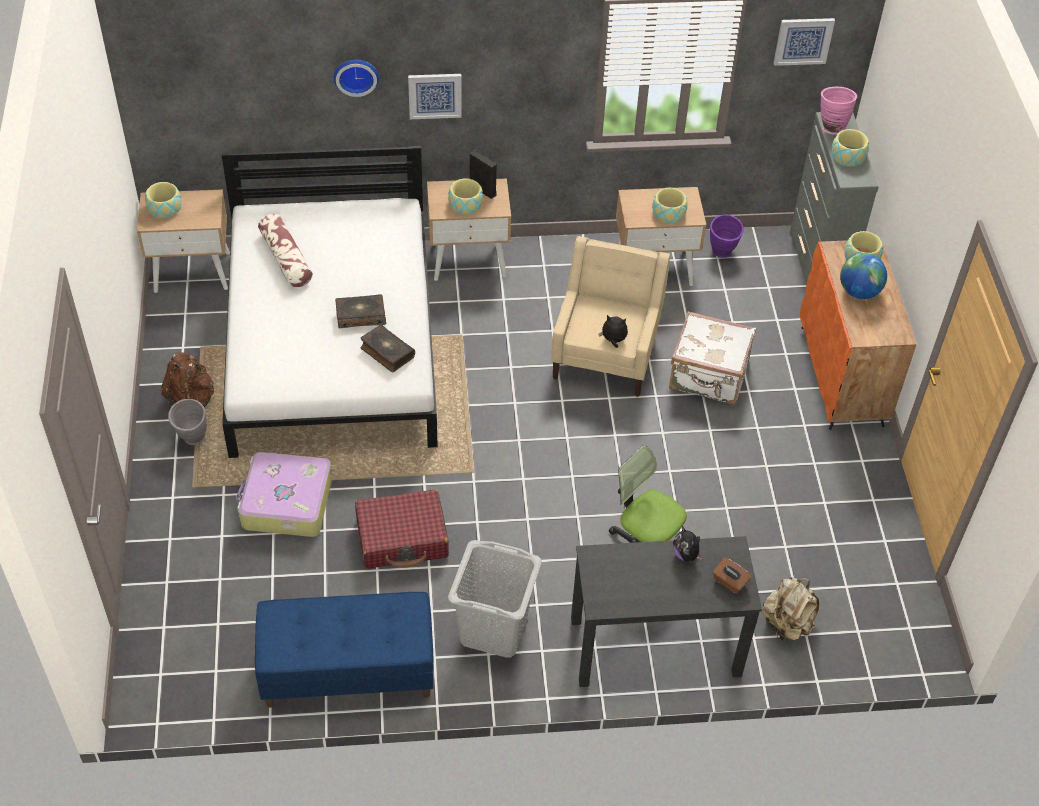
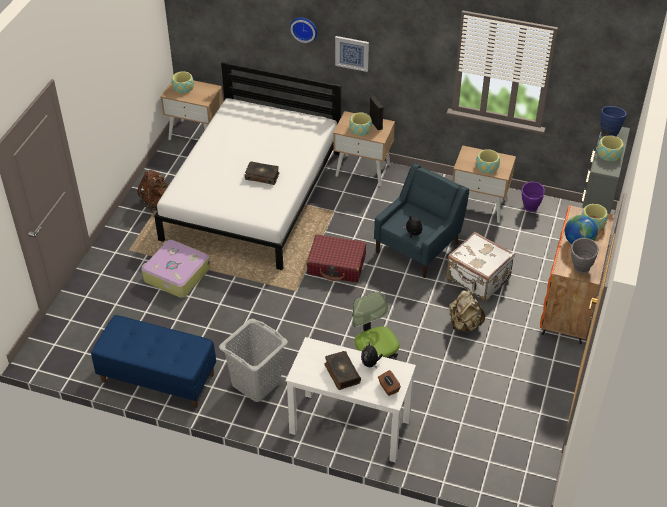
camera: 25 degrees right, 5 degrees down
grey vase [168,399,207,445] -> grey vase moved to [571,238,599,273]
pillow [258,214,313,287] -> none
red suitcase [355,489,449,568] -> red suitcase moved to [307,234,366,282]
book [361,324,415,372] -> book moved to [324,351,361,390]
beige armchair [551,236,670,397] -> blue armchair [374,163,470,278]
black desk [571,536,762,687] -> white desk [286,337,416,462]
beige backpack [762,577,819,641] -> beige backpack moved to [449,290,485,332]
picture [774,18,835,66] -> none
pink vase [821,87,857,135] -> blue vase [600,106,627,137]

